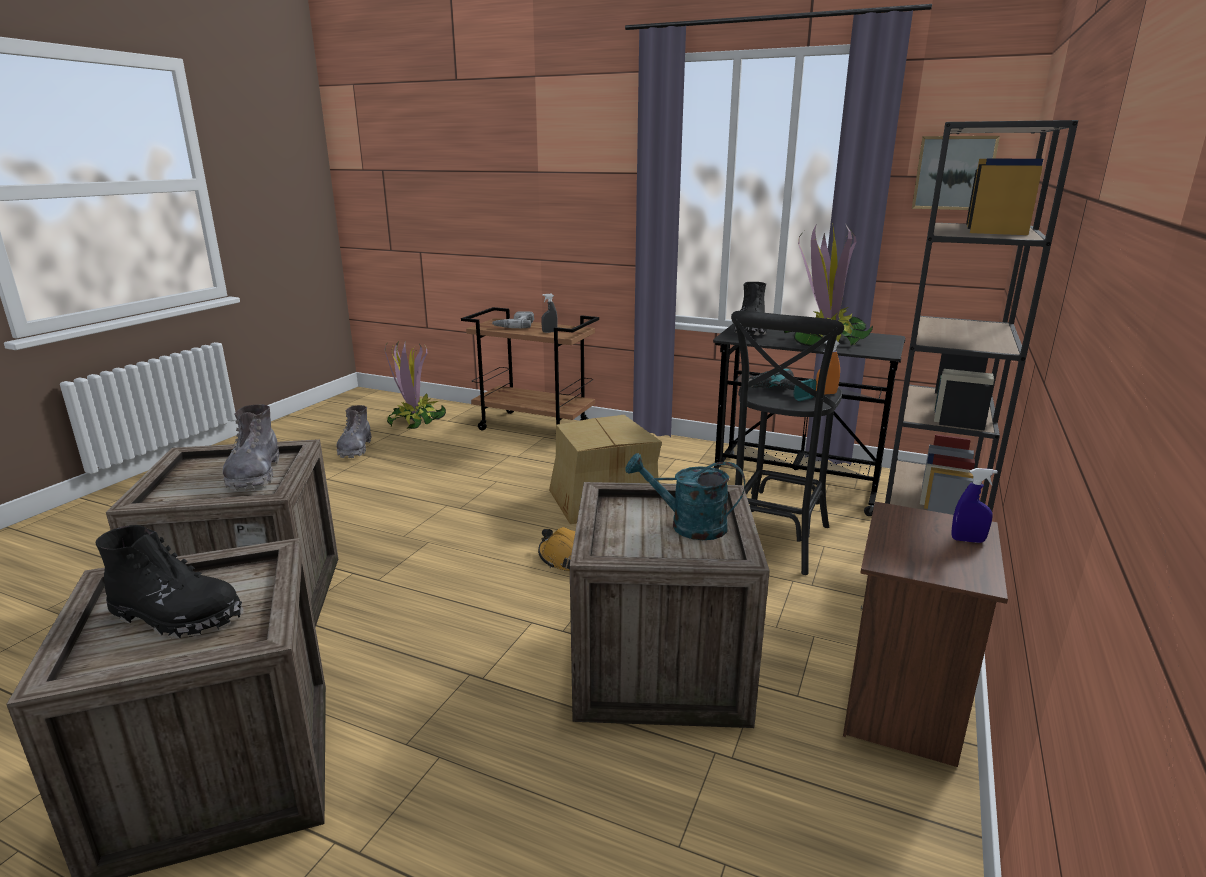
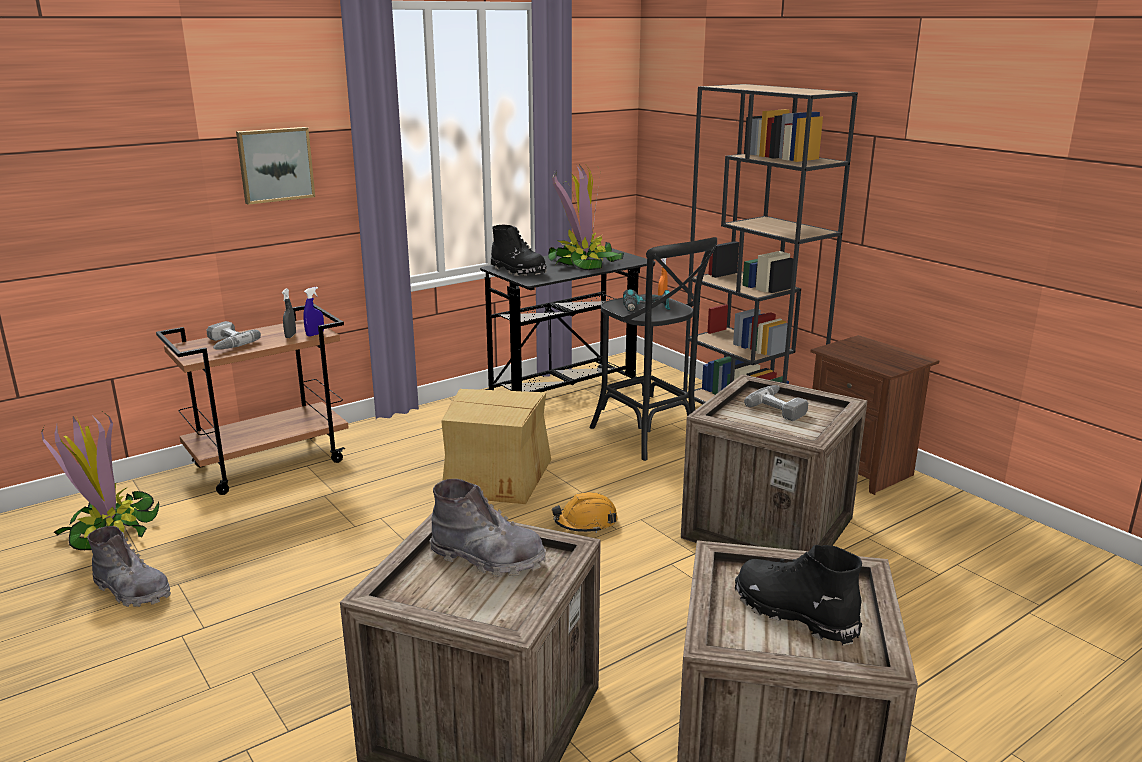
camera: 60 degrees left, 0 degrees up
black boot [96,525,243,639] -> black boot turned 90 degrees counterclockwise [735,545,862,646]
turquoise watering can [625,453,745,540] -> power drill [744,385,808,421]
picture [912,136,1000,210] -> picture moved to [236,127,315,205]
blue spray bottle [951,468,998,543] -> blue spray bottle moved to [303,287,324,337]

